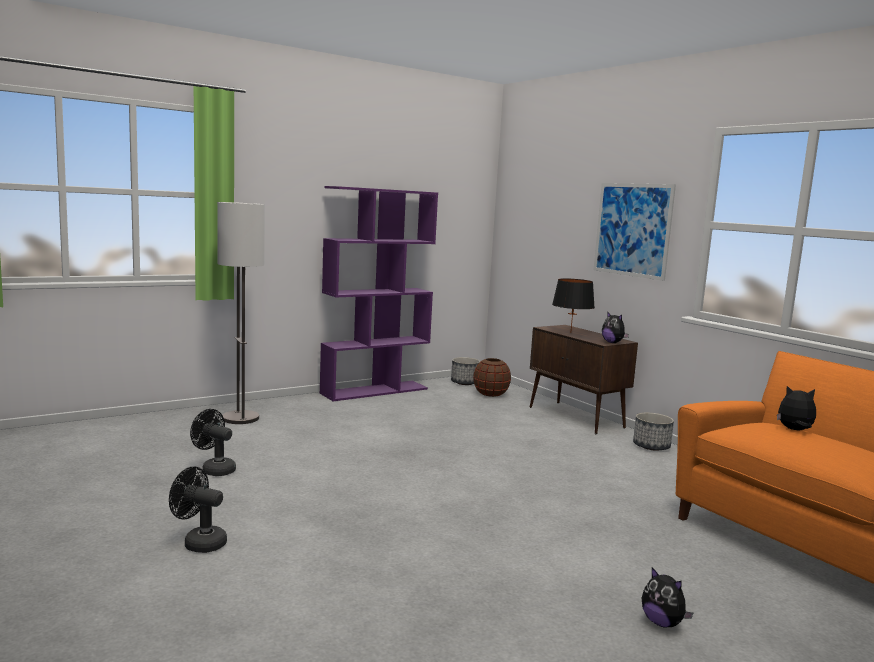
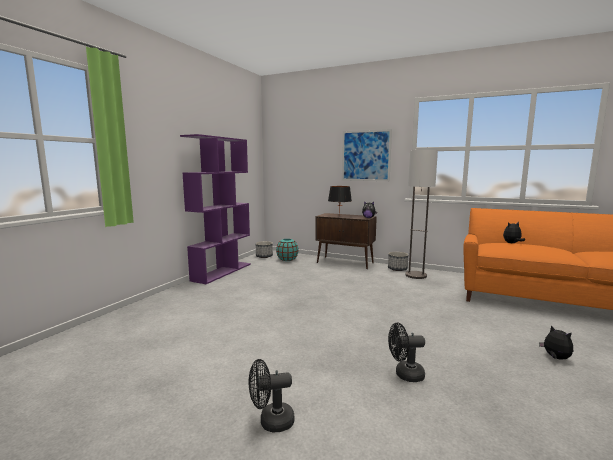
camera: 30 degrees left, 0 degrees up
black fan [190,409,236,476] -> black fan moved to [388,322,425,382]
floor lamp [217,202,265,424] -> floor lamp moved to [405,150,438,279]
brown vase [473,358,511,397] -> turquoise vase [276,239,299,261]
plush toy [642,567,693,627] -> plush toy turned 135 degrees counterclockwise [539,325,573,360]

